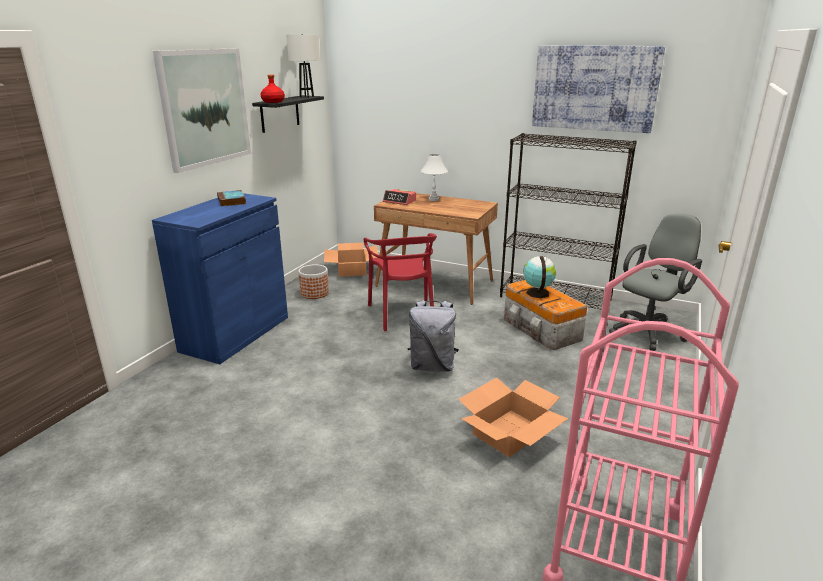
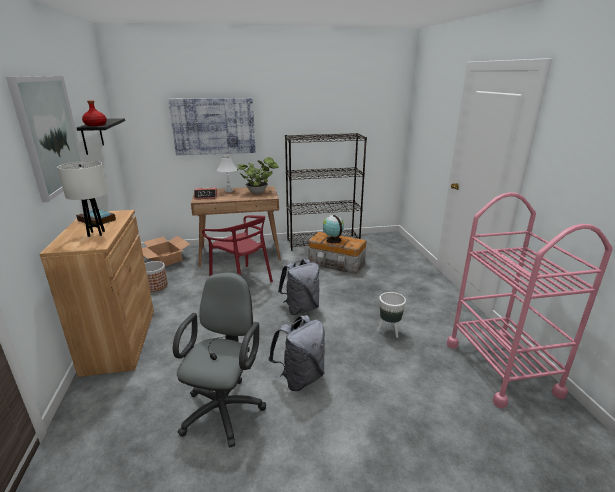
camera: 35 degrees left, 0 degrees up
blue cabinet [152,193,288,364] -> brown cabinet [40,210,154,377]
white table lamp [286,34,320,98] -> white table lamp moved to [57,161,108,237]
cardboard box [458,377,568,457] -> white planter [377,292,406,338]
picture [532,45,665,133] -> picture moved to [168,98,256,155]
grey office chair [609,214,702,351] -> grey office chair moved to [173,272,266,448]
none -> potted plant [237,157,279,194]
none -> grey backpack [269,315,325,391]

